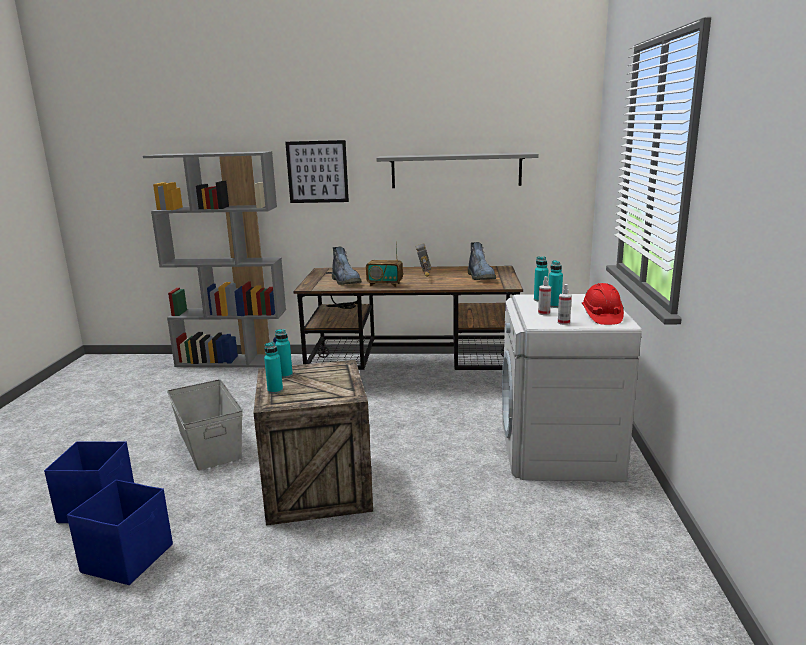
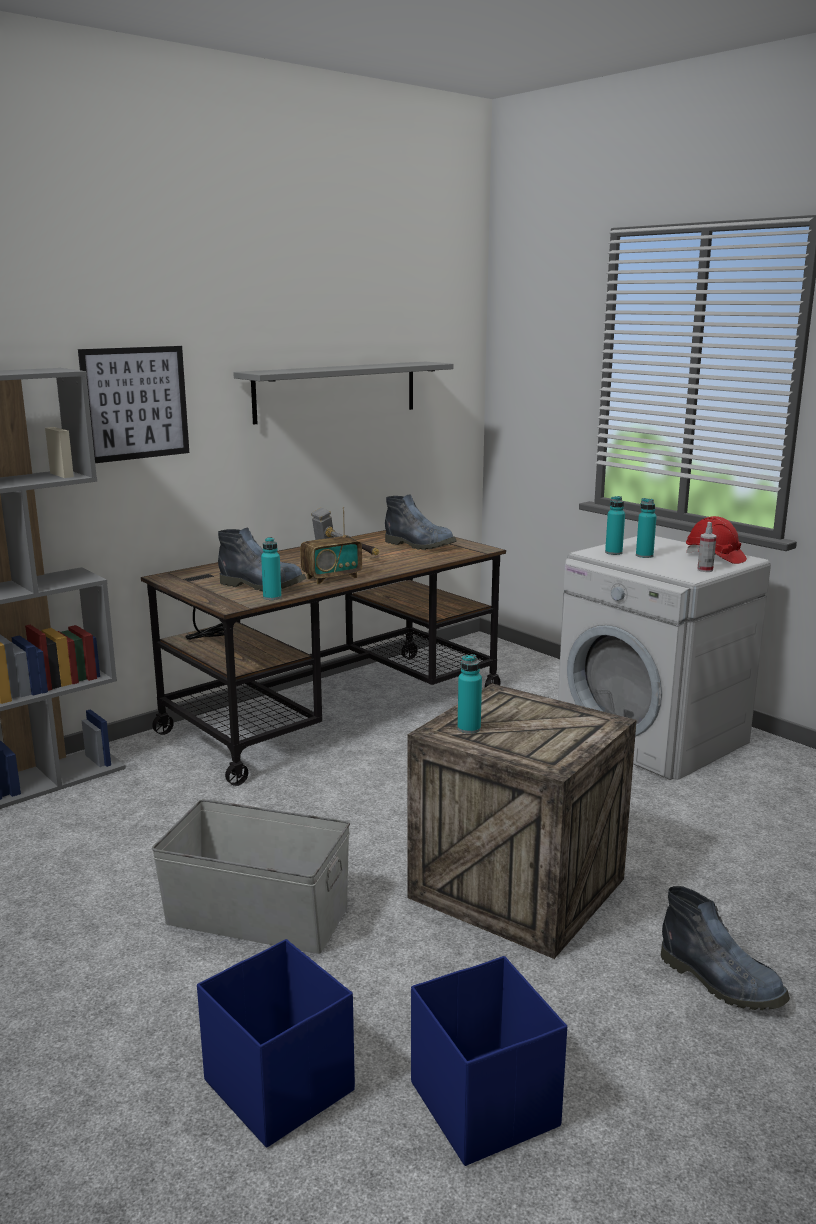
camera: 45 degrees left, 0 degrees up
turquoise bottle [264,342,283,394] -> turquoise bottle moved to [261,537,282,600]
spray bottle [538,276,551,315] -> none
none -> boot [661,886,790,1010]

